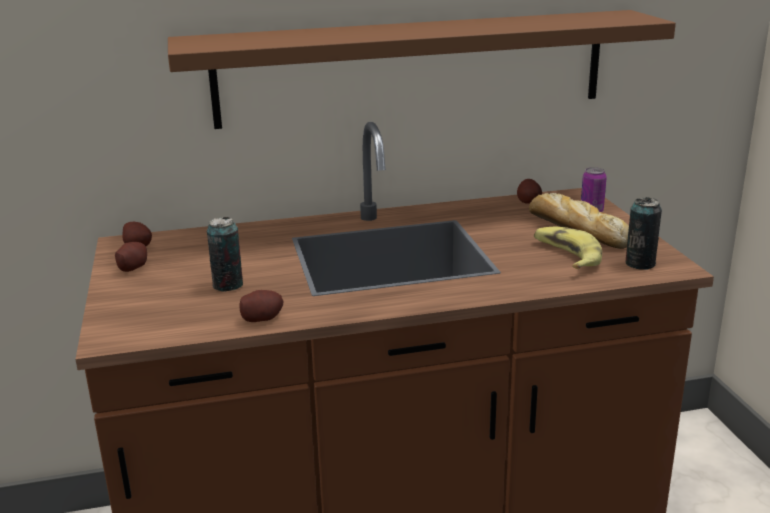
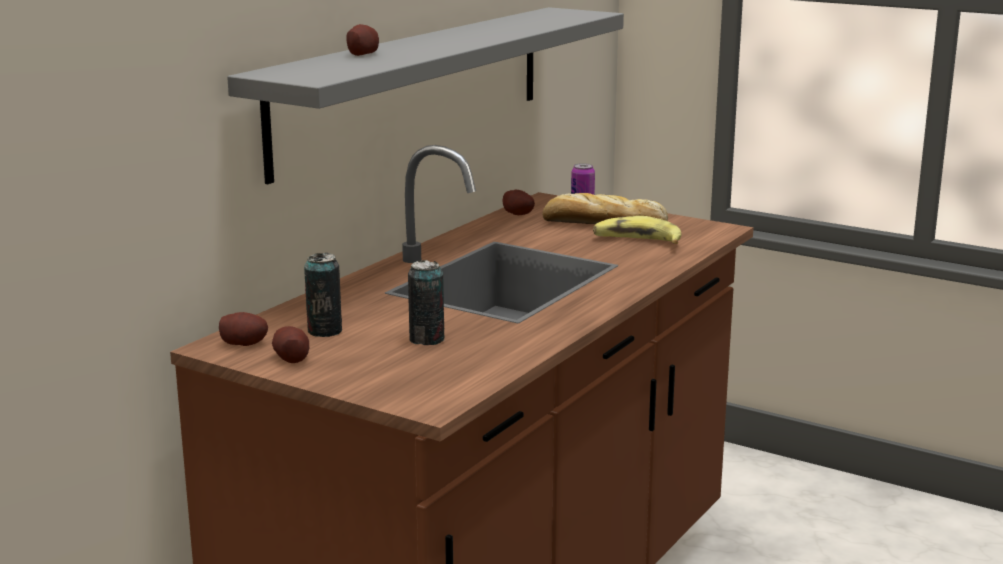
camera: 45 degrees left, 5 degrees down
brown shelf [168,10,676,129] -> grey shelf [227,7,624,184]
potato [240,290,283,322] -> potato moved to [346,24,379,56]
can [626,197,662,270] -> can moved to [304,253,342,337]

